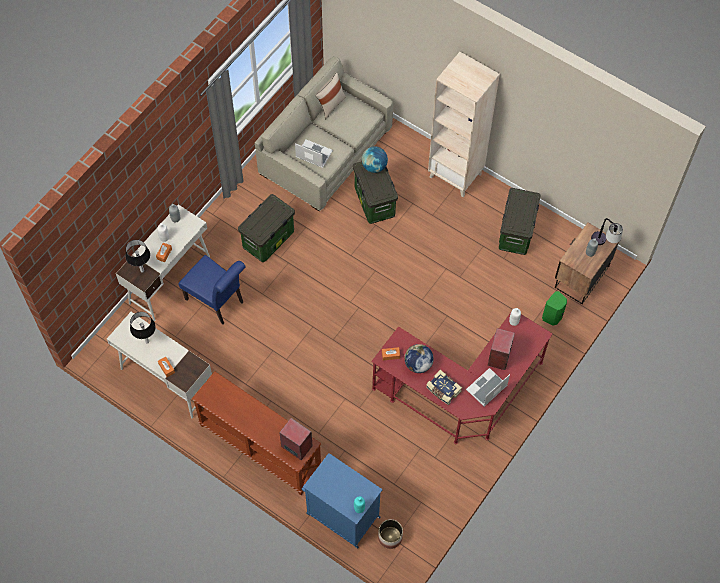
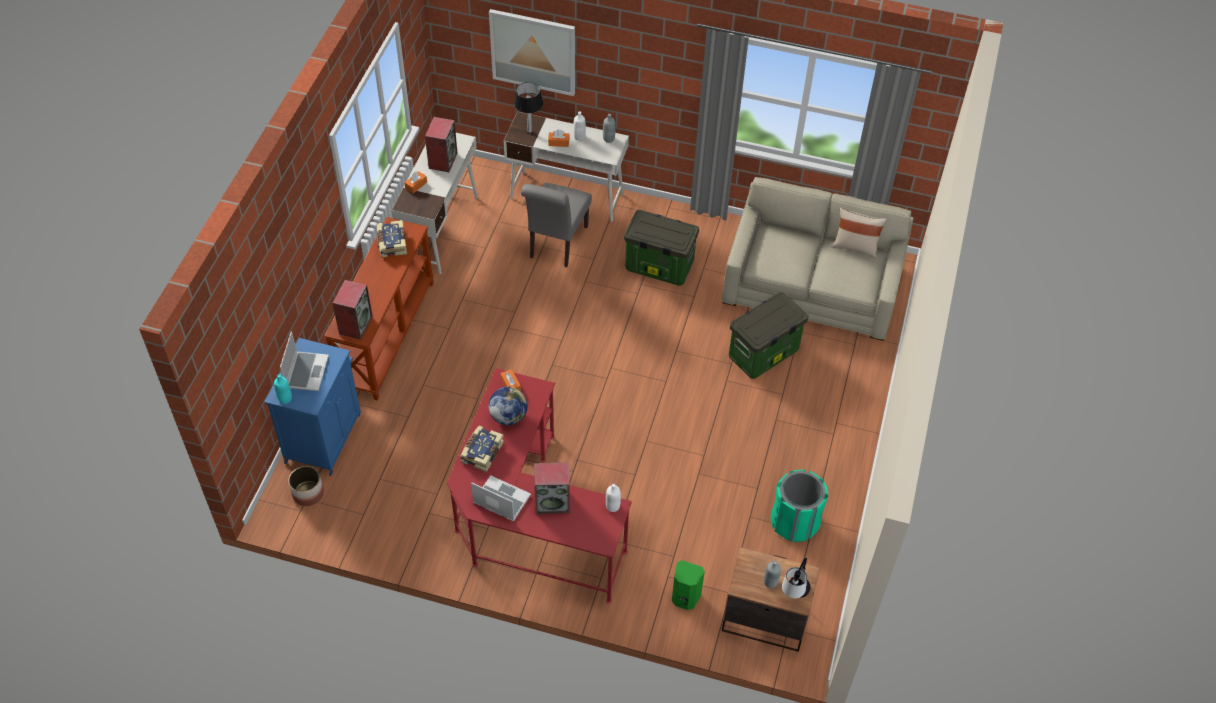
camera: 70 degrees right, 10 degrees down
table lamp [130,312,156,344] -> speaker [425,117,457,172]
blue chair [178,255,246,324] -> grey chair [521,183,592,267]
laptop [295,139,333,168] -> laptop moved to [280,331,329,391]
globe [362,146,388,173] -> none
beige bookcase [428,52,500,197] -> none
storage box [499,188,541,255] -> green trash can [771,470,828,542]
none -> book [377,220,407,257]
none -> picture [489,9,575,96]

